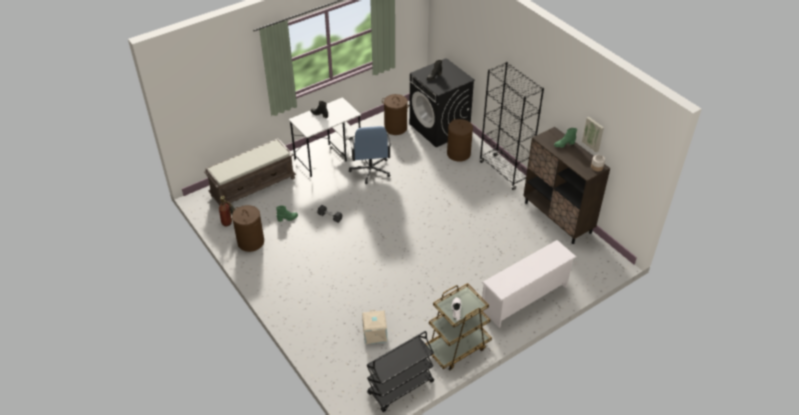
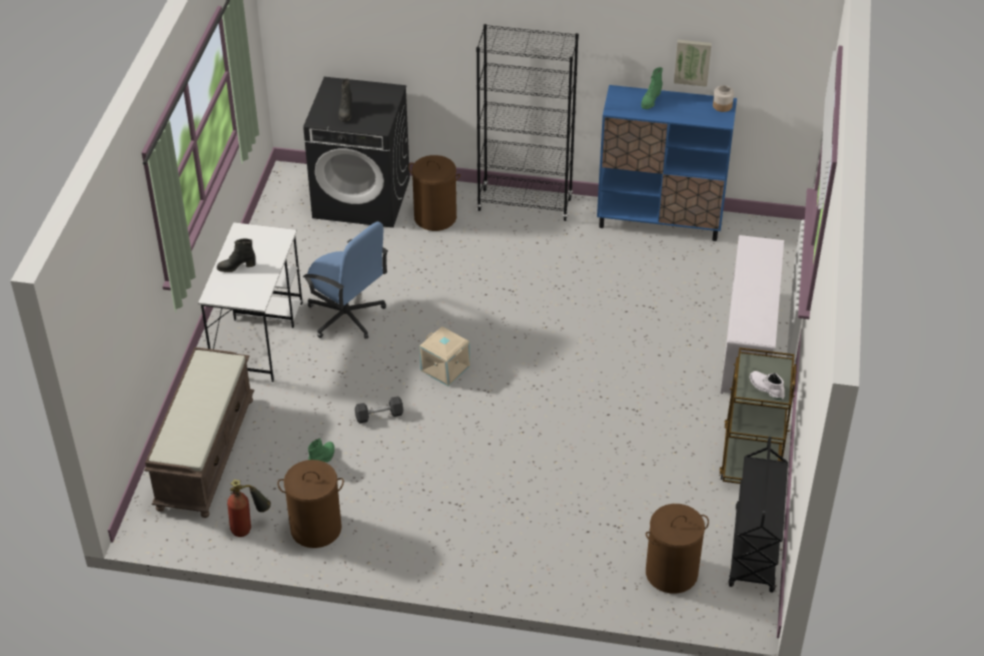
camera: 45 degrees left, 0 degrees up
beige storage box [362,310,387,344] -> beige storage box moved to [419,326,470,386]
brown laundry basket [382,94,410,135] -> brown laundry basket moved to [646,504,709,594]
brown cabinet [523,127,610,244] -> blue cabinet [597,85,737,241]

